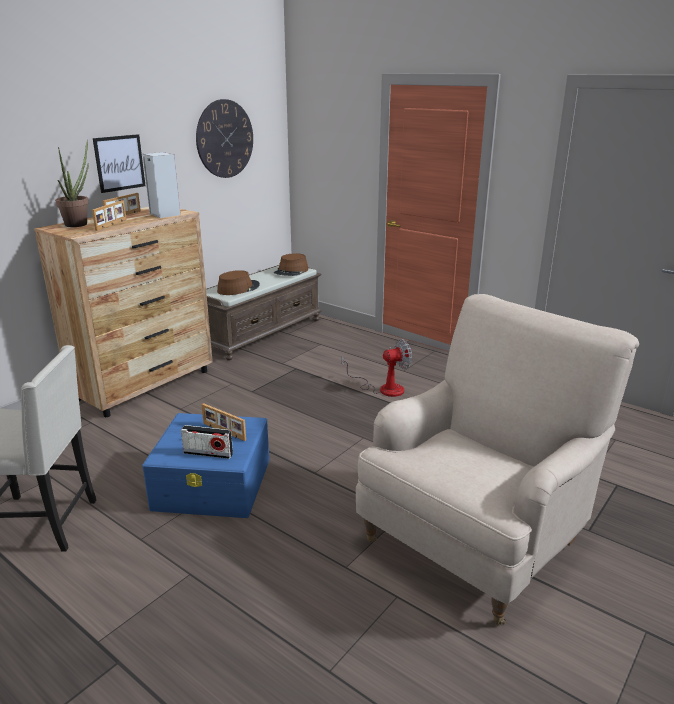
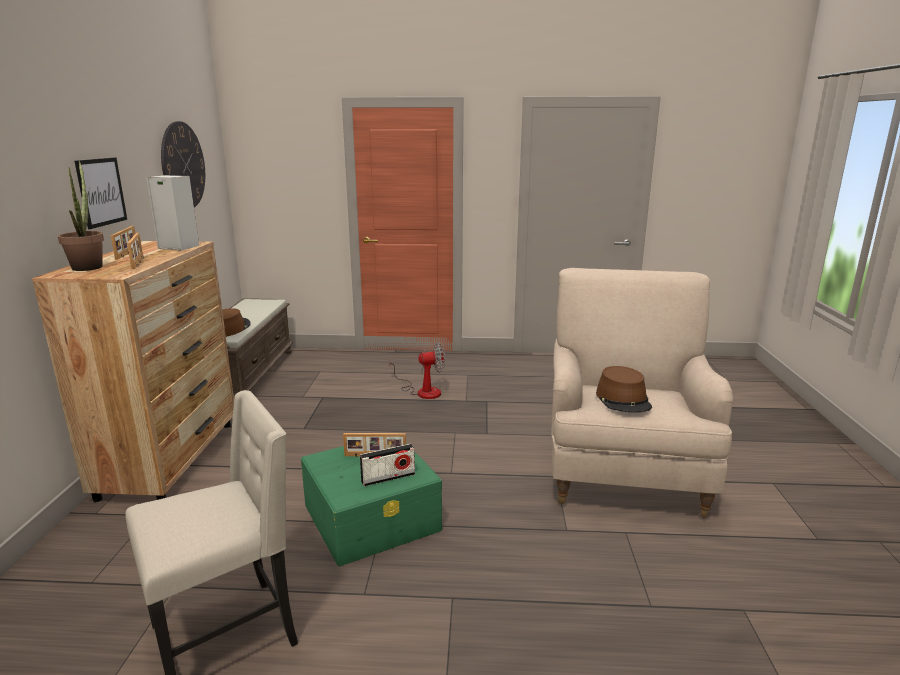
camera: 35 degrees left, 5 degrees down
blue storage box [142,413,269,518] -> green storage box [301,443,442,566]
brown hat [274,253,308,276] -> brown hat moved to [596,366,652,412]
fan [342,339,412,397] -> fan turned 45 degrees clockwise [389,343,445,399]

